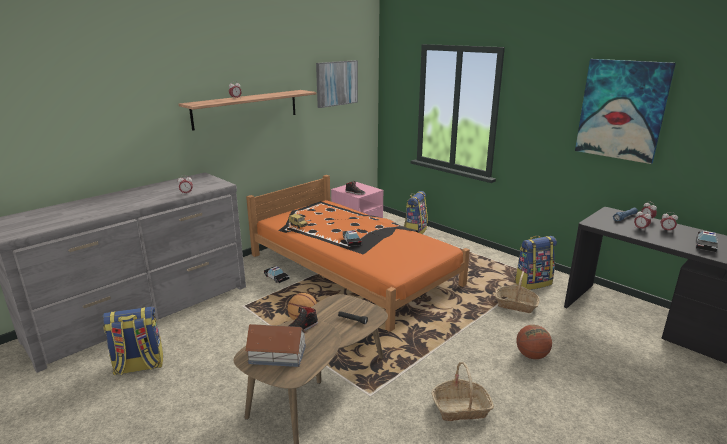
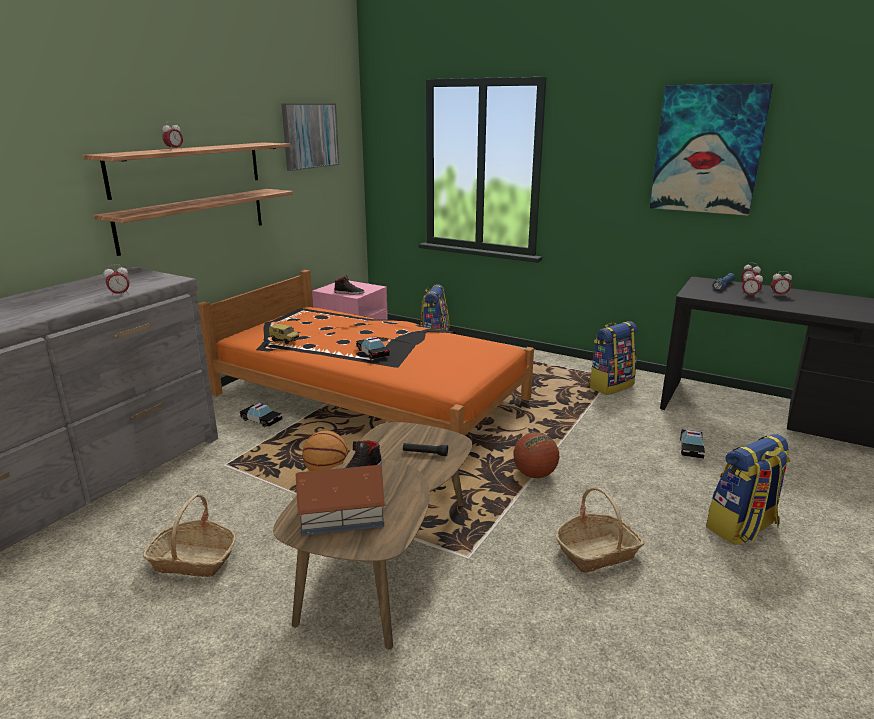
camera: 15 degrees left, 0 degrees up
backpack [103,306,163,375] -> backpack moved to [706,434,790,545]
basket [495,271,540,313] -> basket moved to [143,494,236,577]
basketball [516,325,552,359] -> basketball moved to [513,432,559,478]
toy car [696,231,718,252] -> toy car moved to [680,429,705,459]
none -> shelf [93,189,293,256]

